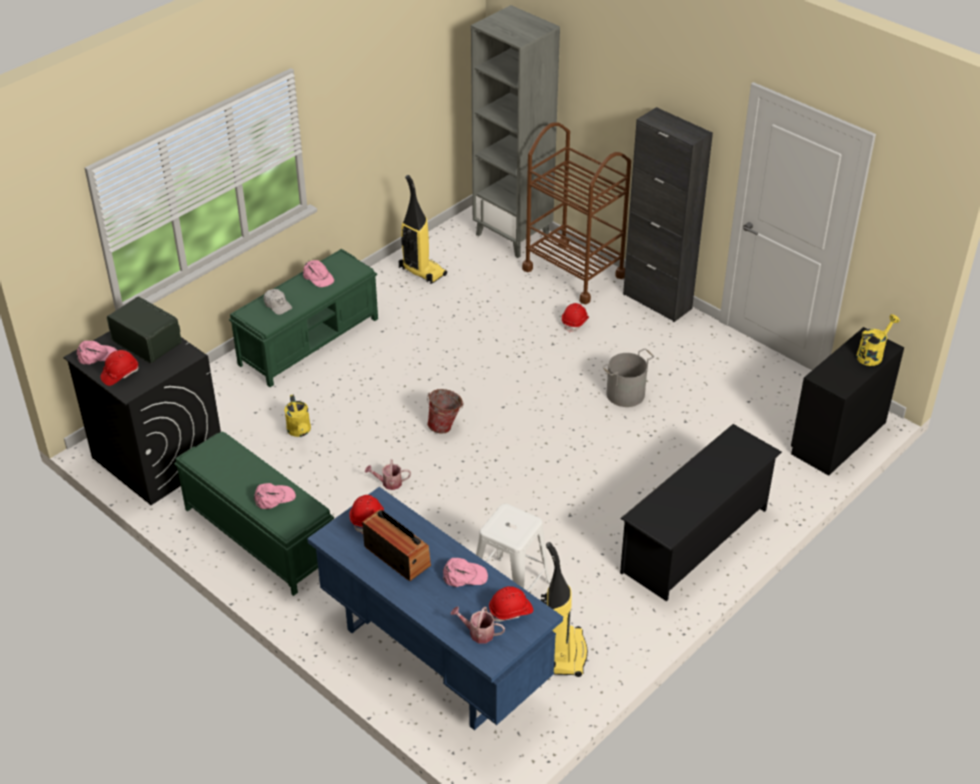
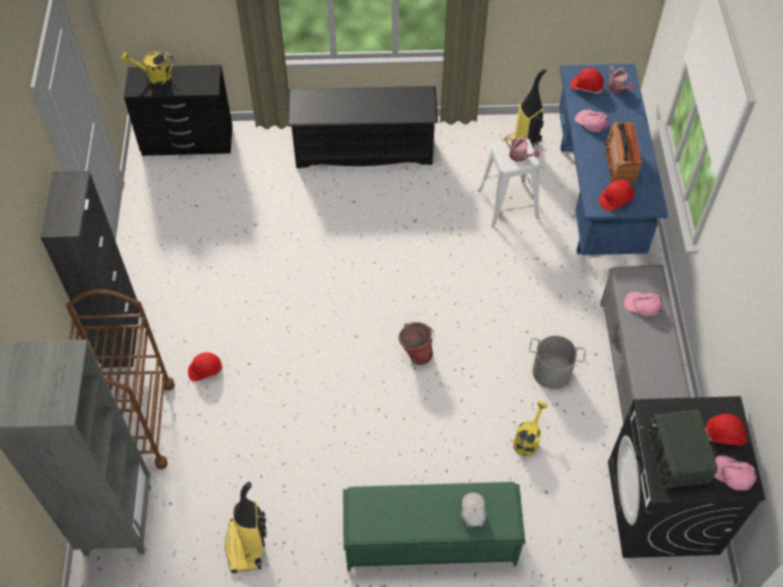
camera: 135 degrees left, 15 degrees up
green bench [174,431,334,596] -> grey bench [600,265,691,424]
pink cap [303,260,334,287] -> none
watering can [365,460,411,490] -> watering can moved to [505,136,540,162]
grey bucket [602,349,654,407] -> grey bucket moved to [529,335,586,389]

